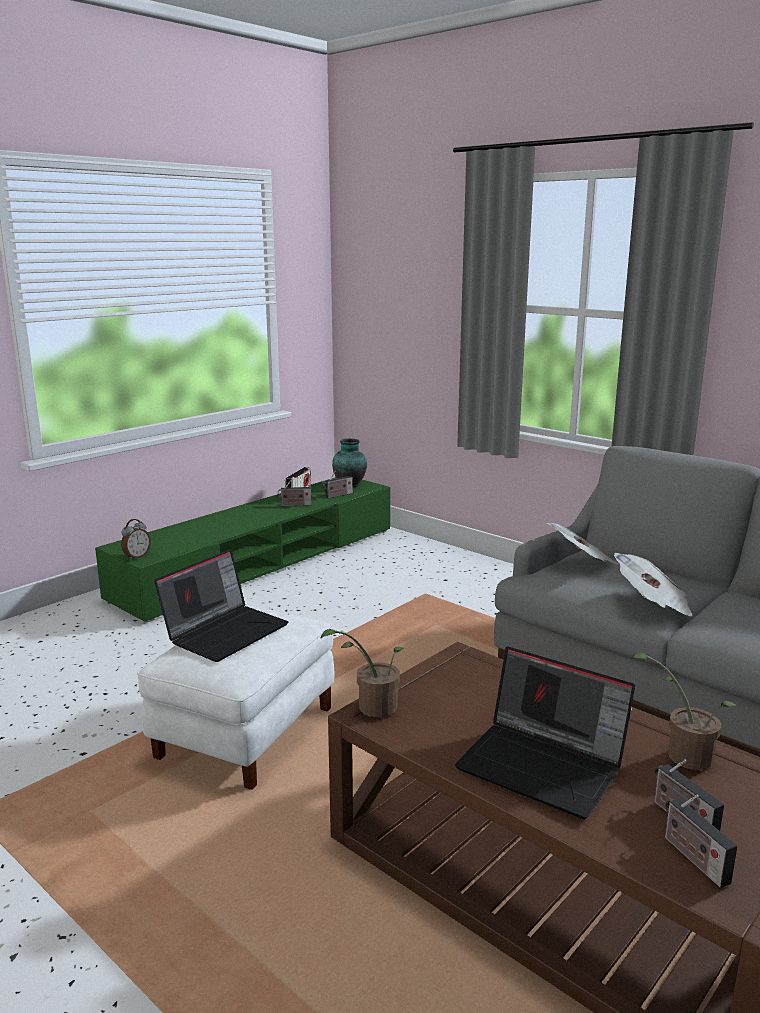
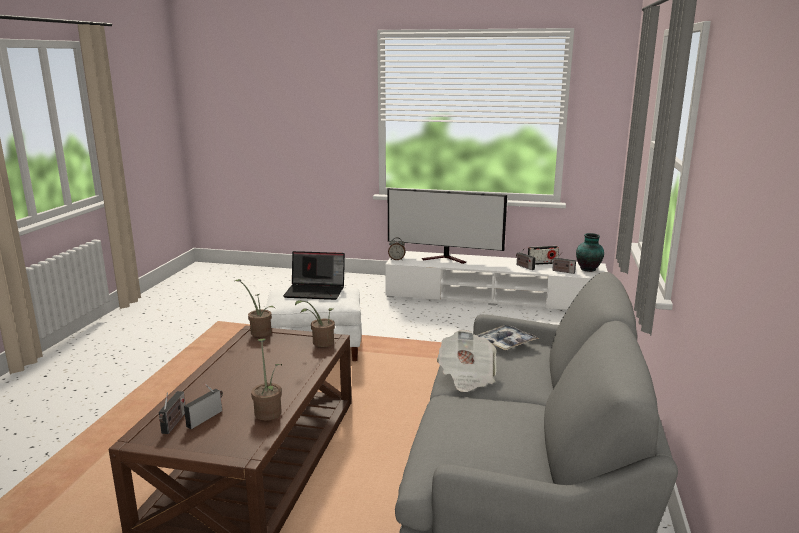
camera: 60 degrees right, 0 degrees up
green tv stand [95,477,390,624] -> white tv stand [385,251,608,310]
laptop [455,646,635,819] -> none
newspaper [547,523,620,565] -> tray [476,325,539,351]
radio [665,795,737,888] -> radio turned 150 degrees clockwise [159,391,185,434]
none -> potted plant [295,300,335,347]
none -> television [388,188,507,264]

